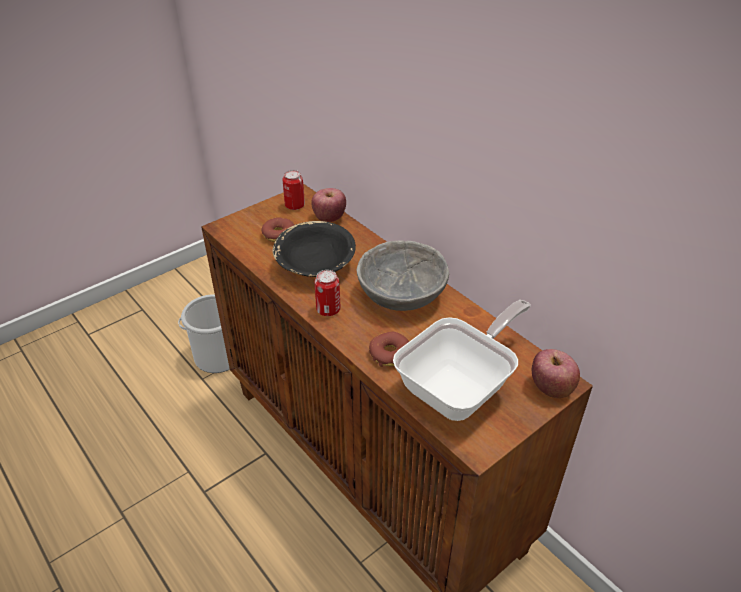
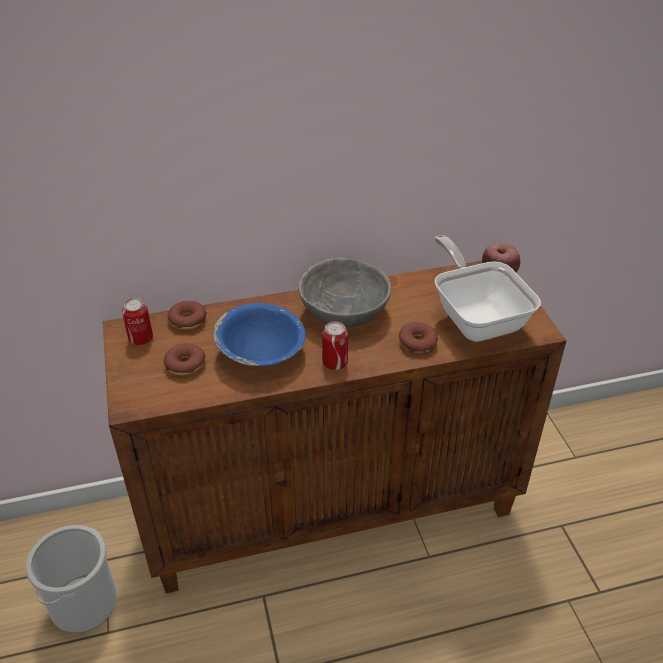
camera: 65 degrees left, 0 degrees up
black bowl [272,221,356,277] -> blue bowl [213,303,306,366]
apple [311,188,346,222] -> donut [168,301,207,330]

